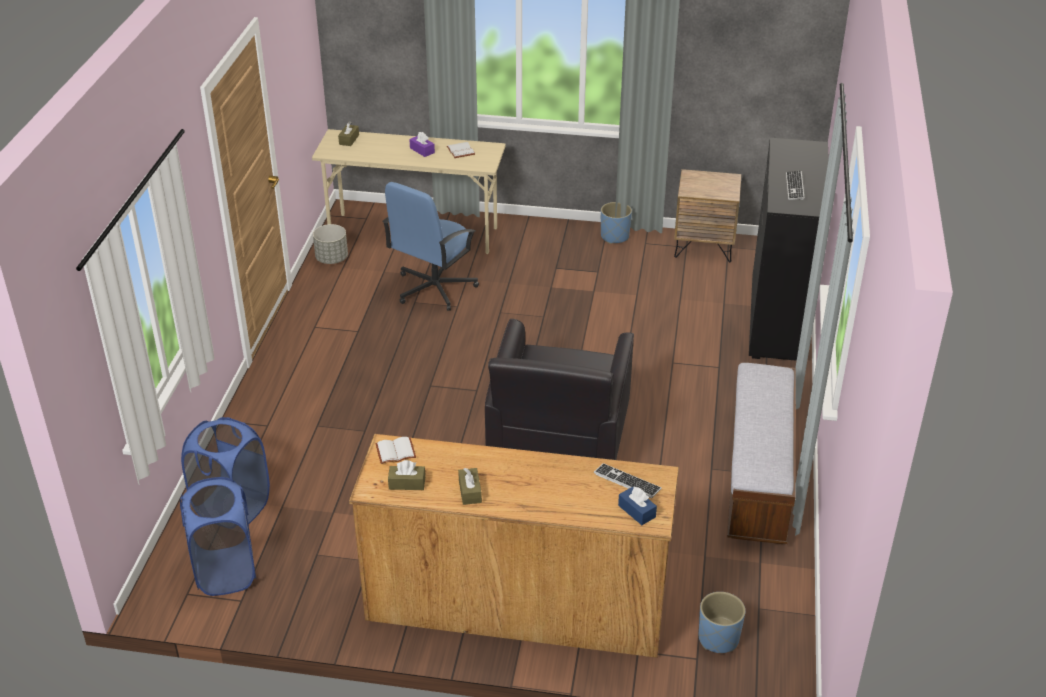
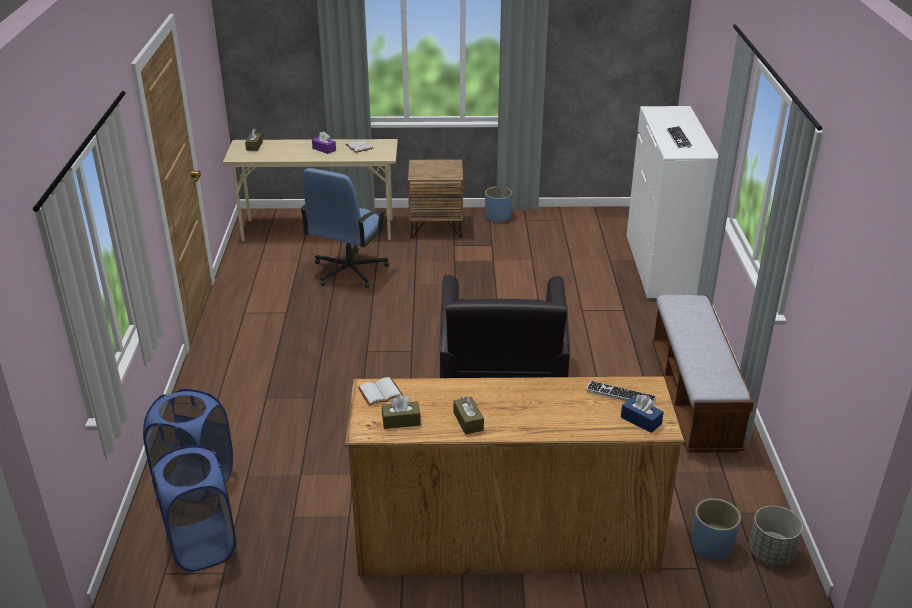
camera: 10 degrees left, 5 degrees down
grey planter [313,224,348,264] -> grey planter moved to [749,506,803,565]
brown nightstand [674,169,741,262] -> brown nightstand moved to [408,159,463,238]
black dresser [749,138,829,361] -> white dresser [627,106,718,300]

